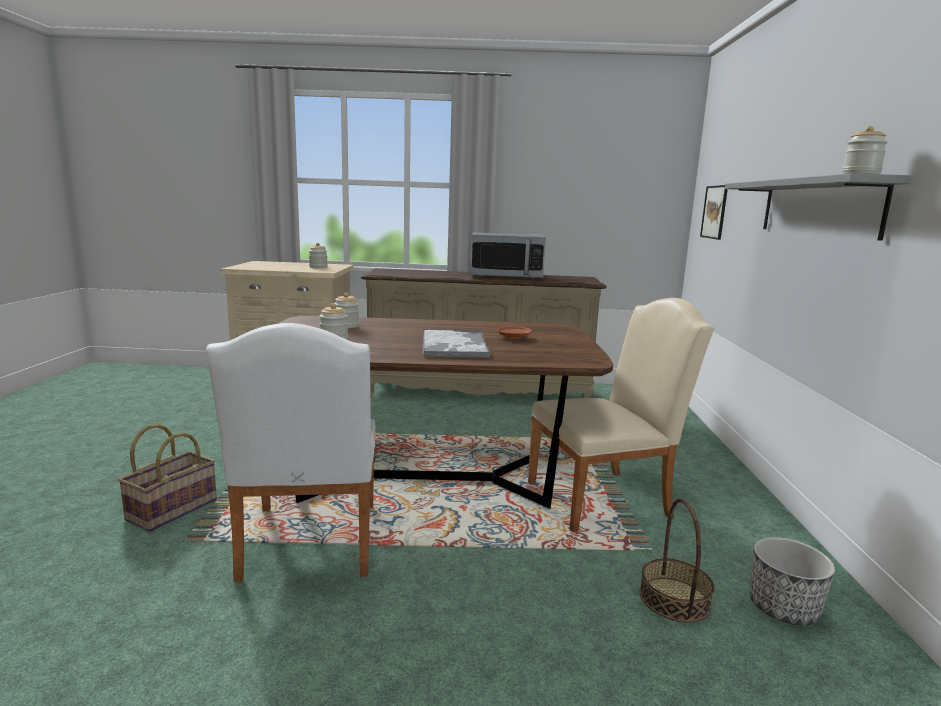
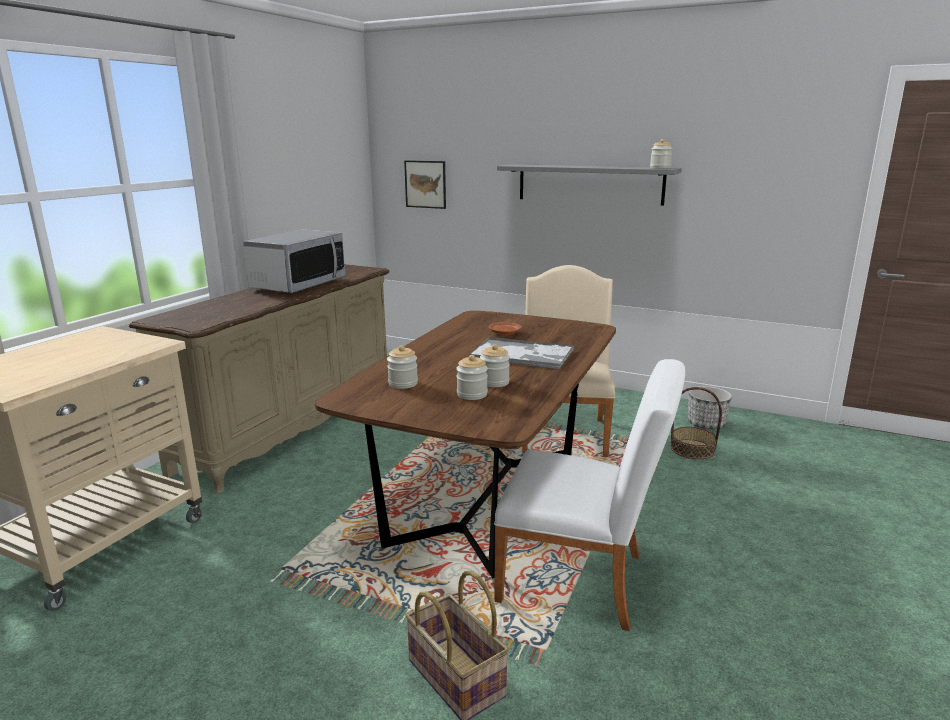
camera: 65 degrees left, 5 degrees up
jar [309,243,328,268] -> jar moved to [480,344,510,387]

